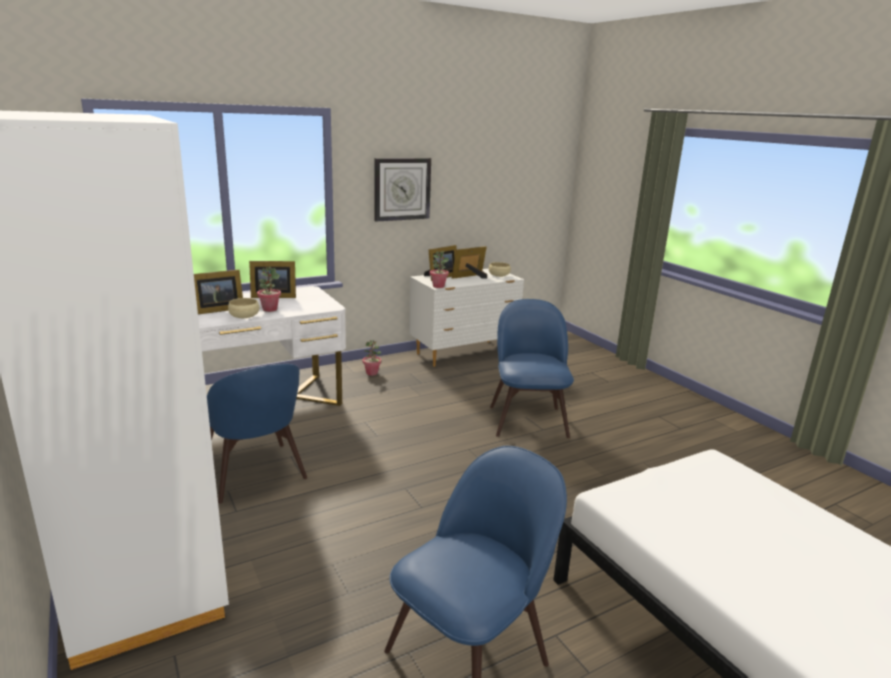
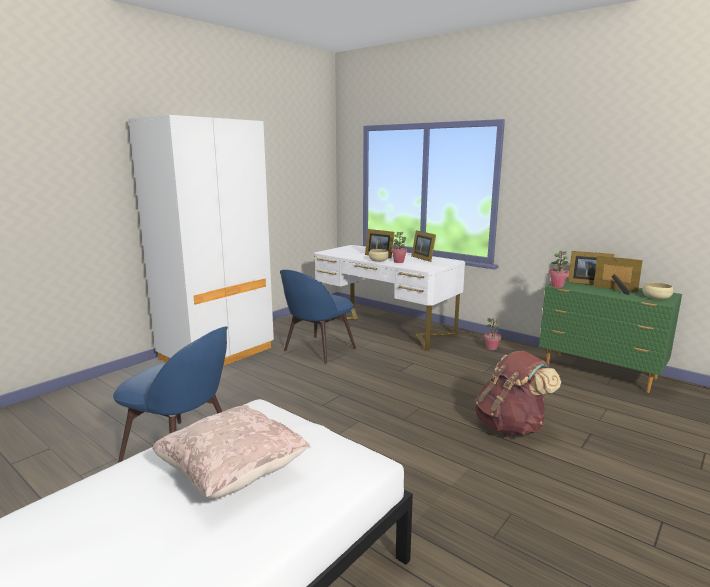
camera: 70 degrees right, 5 degrees down
wall clock [375,158,431,222] -> none
white dresser [409,268,524,367] -> green dresser [539,277,682,393]
blue chair [490,299,574,438] -> brown backpack [475,351,561,435]
none -> beige pillow [152,405,311,499]

